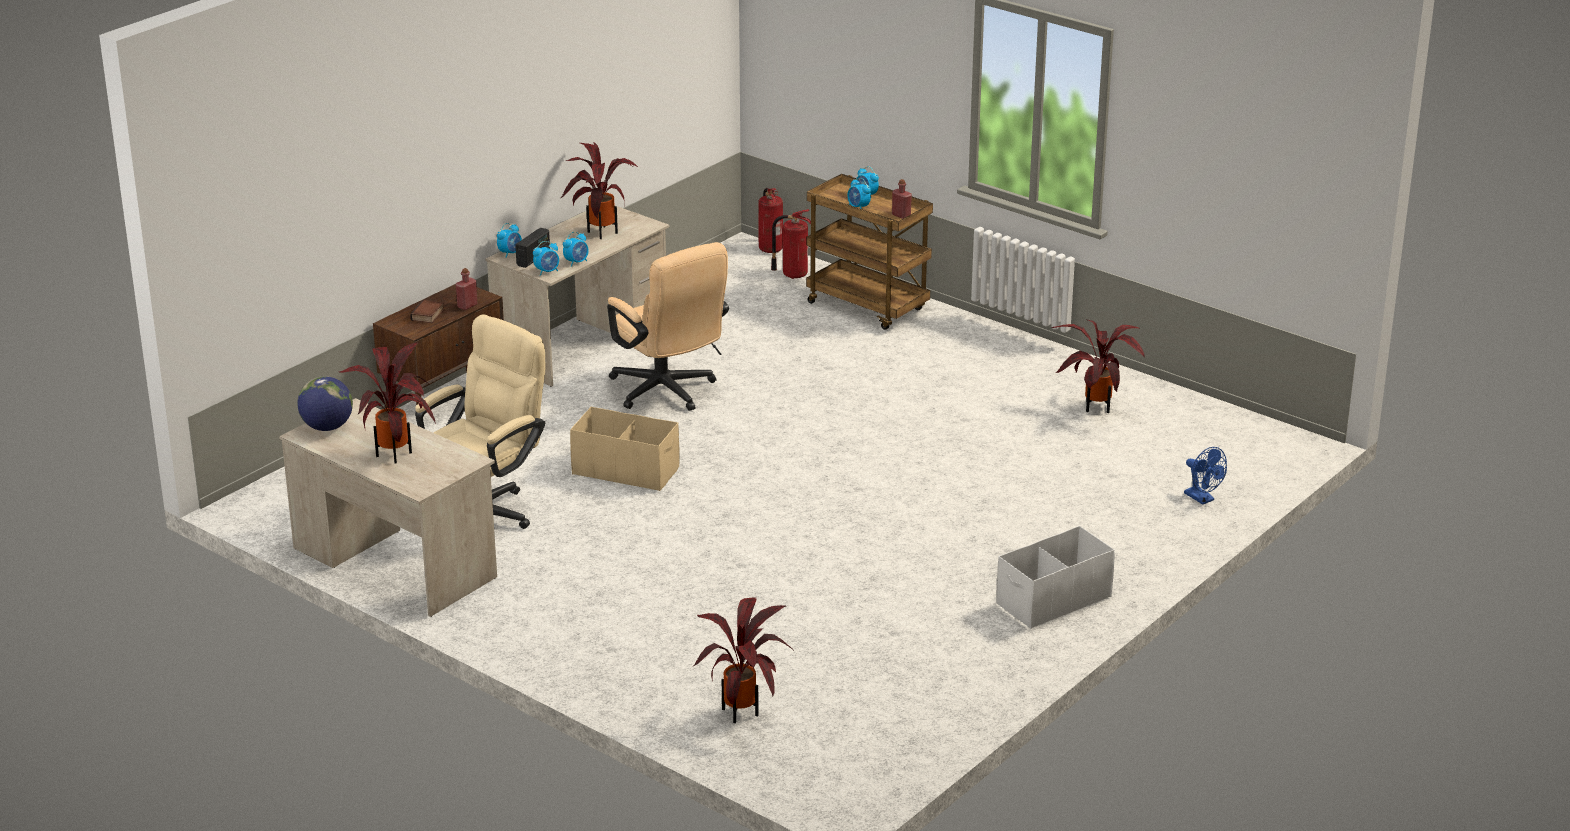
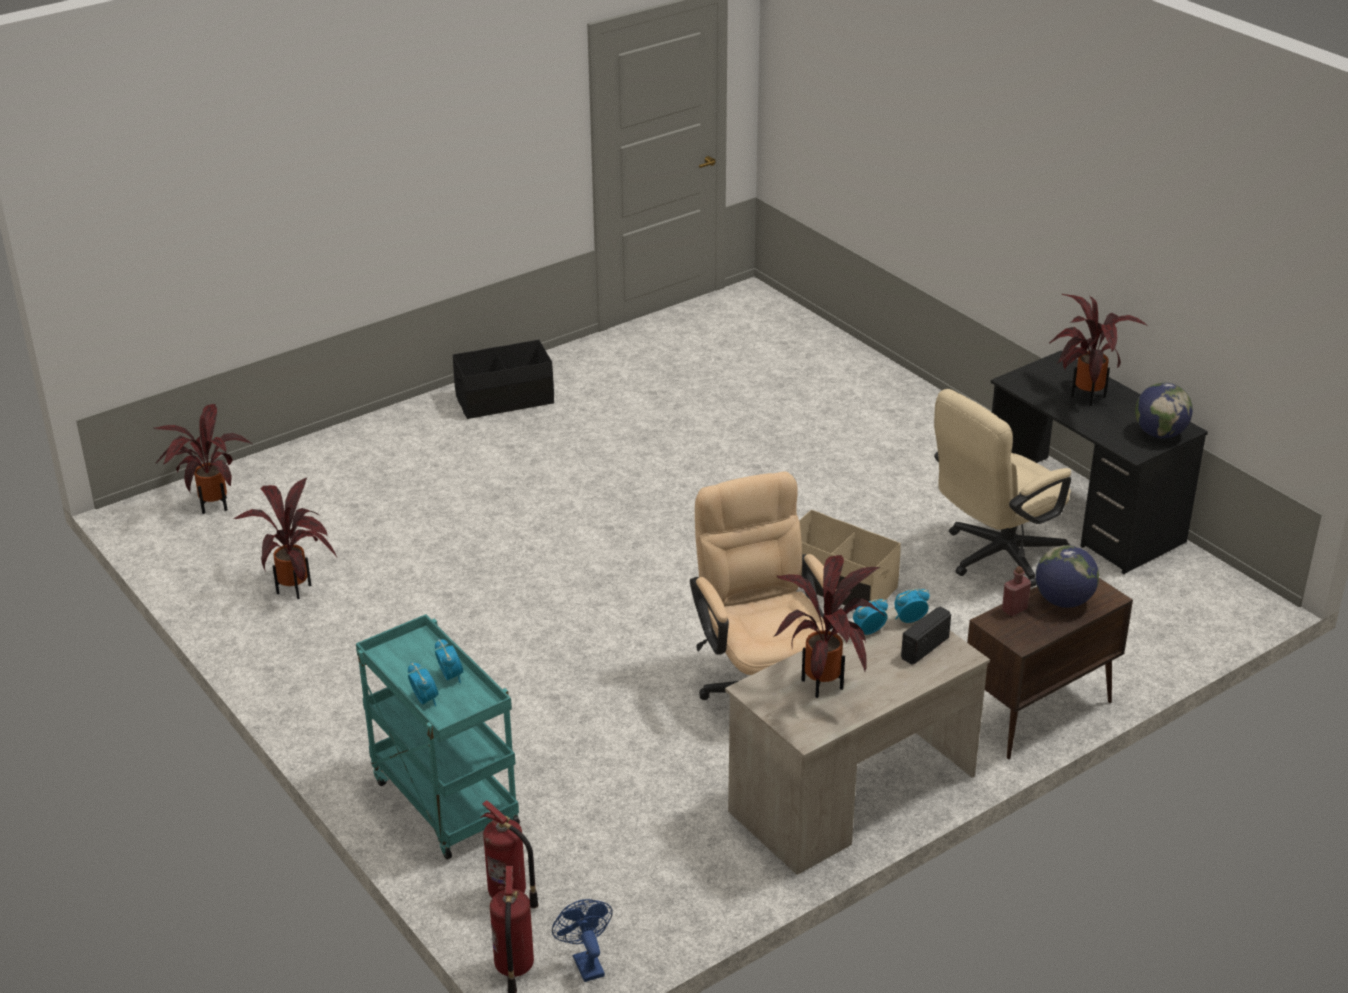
camera: 165 degrees left, 5 degrees up
beige desk [279,398,497,617] -> black desk [990,351,1208,574]
book [410,300,444,323] -> globe [1035,545,1099,608]
alarm clock [497,223,522,258] -> none
potted plant [692,598,793,723] -> potted plant moved to [154,404,252,514]
brown cart [806,174,933,330] -> turquoise cart [356,614,520,860]
red bottle [892,179,912,219] -> none
white storage box [996,526,1115,629] -> black storage box [453,340,554,419]
blue fan [1184,447,1227,505] -> blue fan moved to [552,899,613,982]

